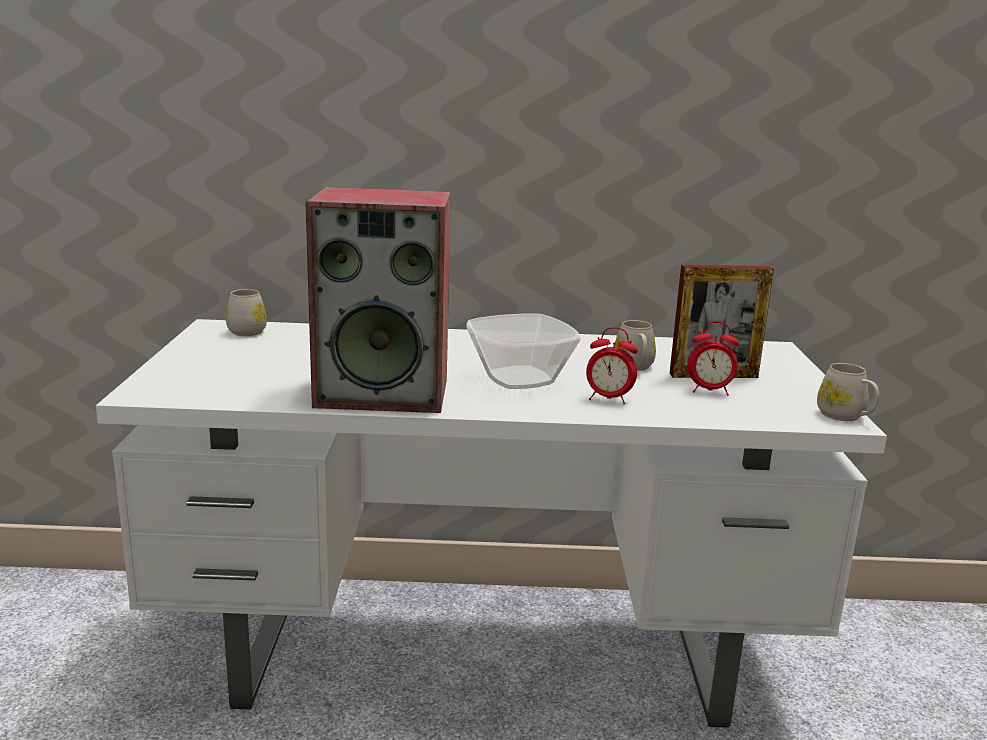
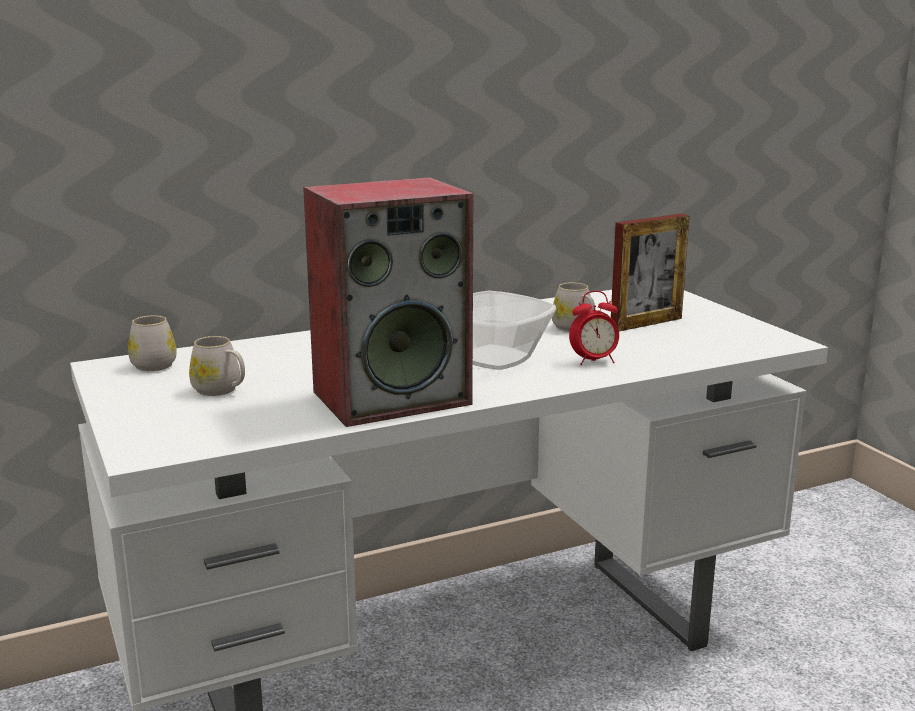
camera: 25 degrees left, 0 degrees up
alarm clock [687,322,739,396] -> none
white mug [817,363,879,421] -> white mug moved to [189,336,245,396]

